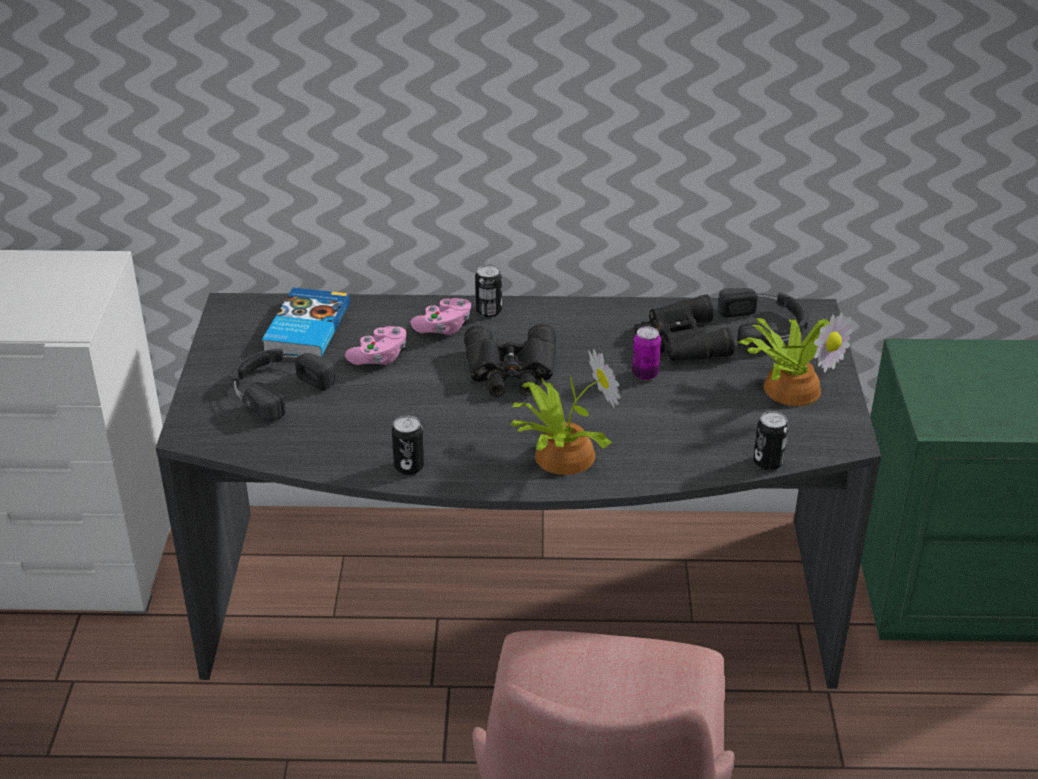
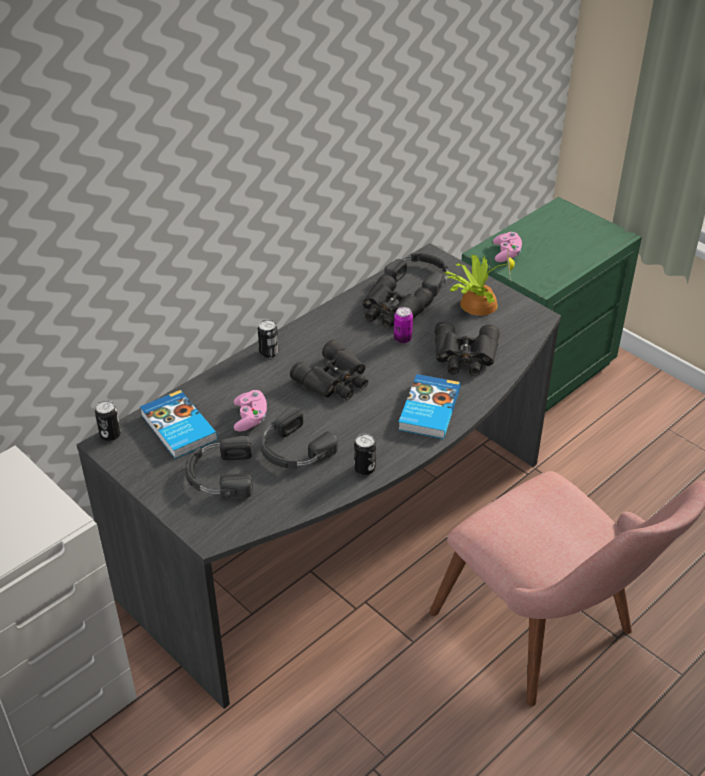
camera: 45 degrees left, 5 degrees up
pink game controller [411,298,471,335] -> pink game controller moved to [493,232,522,262]
potted plant [511,349,621,475] -> book [398,374,461,439]
can [753,411,789,470] -> can moved to [95,400,121,441]
none -> black headphones [260,407,338,469]
none -> black binoculars [435,321,499,376]

